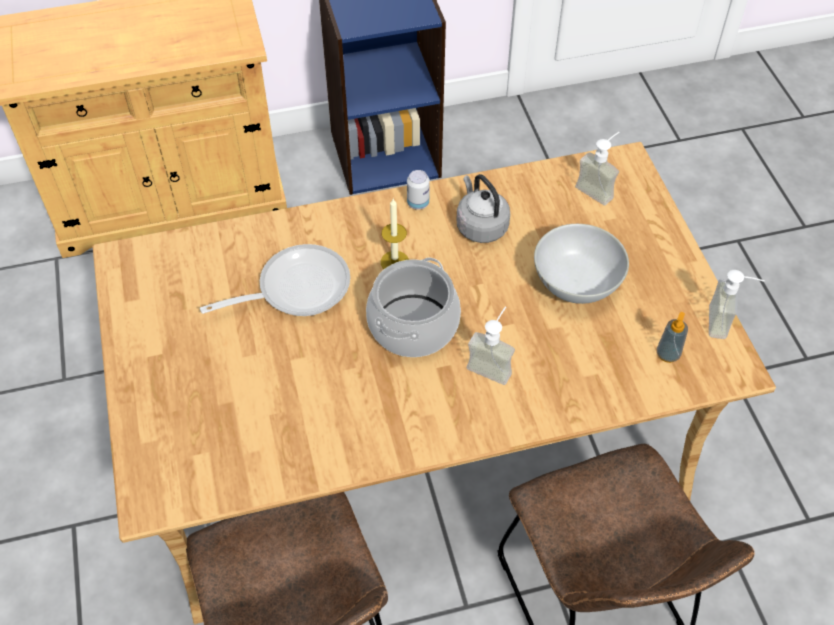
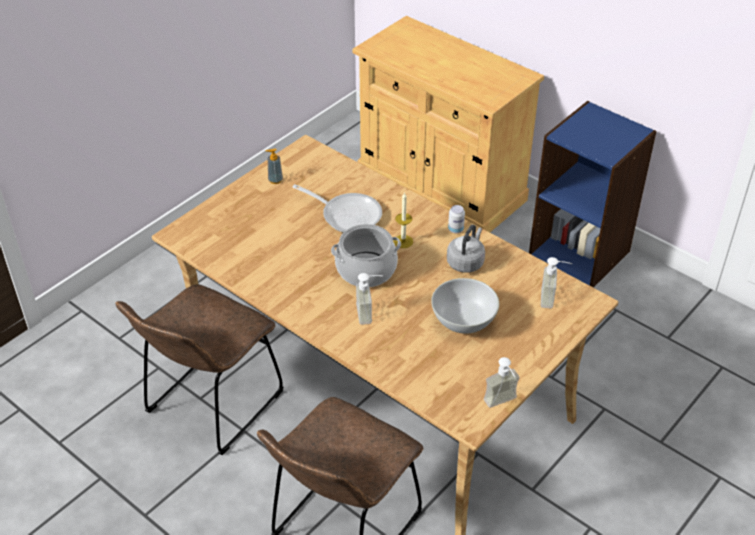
camera: 55 degrees right, 10 degrees down
soap dispenser [657,312,688,363] -> soap dispenser moved to [265,148,283,184]

